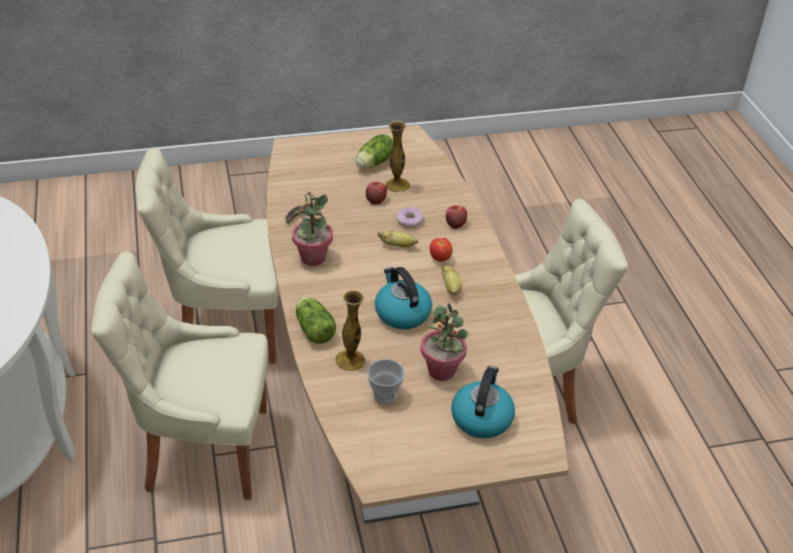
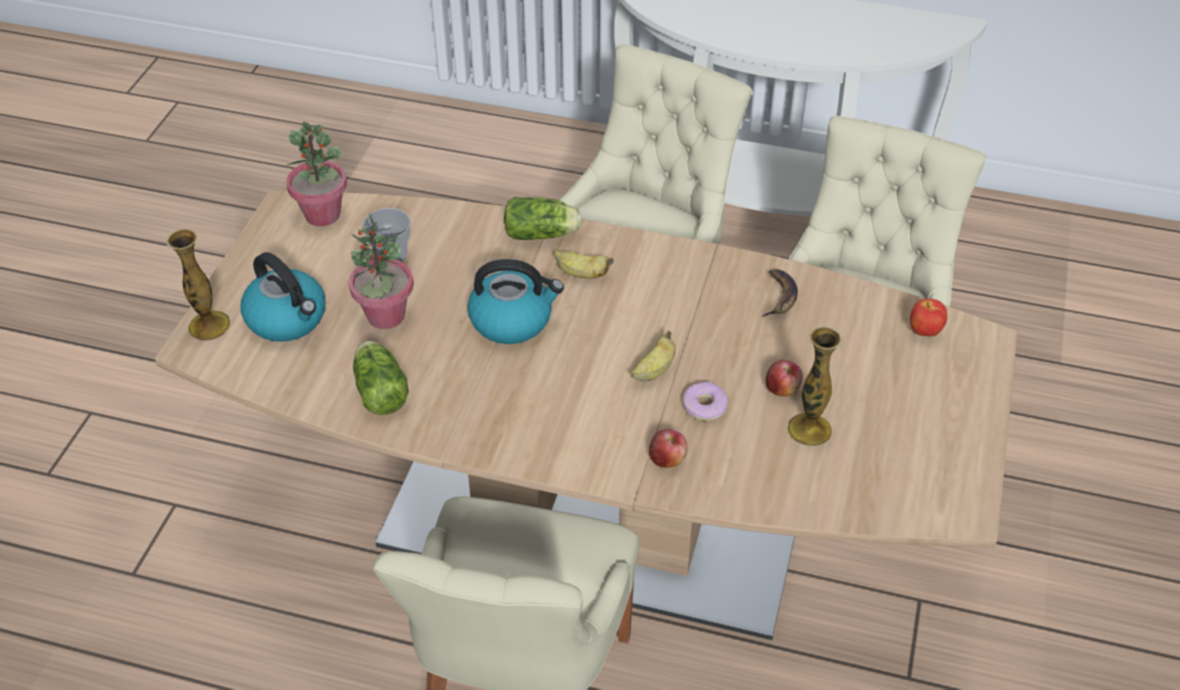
camera: 120 degrees right, 5 degrees up
potted plant [292,192,333,266] -> potted plant moved to [286,122,347,226]
vase [335,290,365,371] -> vase moved to [167,229,230,341]
lettuce [355,134,393,168] -> lettuce moved to [353,341,409,415]
apple [430,238,452,262] -> apple moved to [910,299,947,336]
banana [442,262,462,295] -> banana moved to [554,251,613,279]

